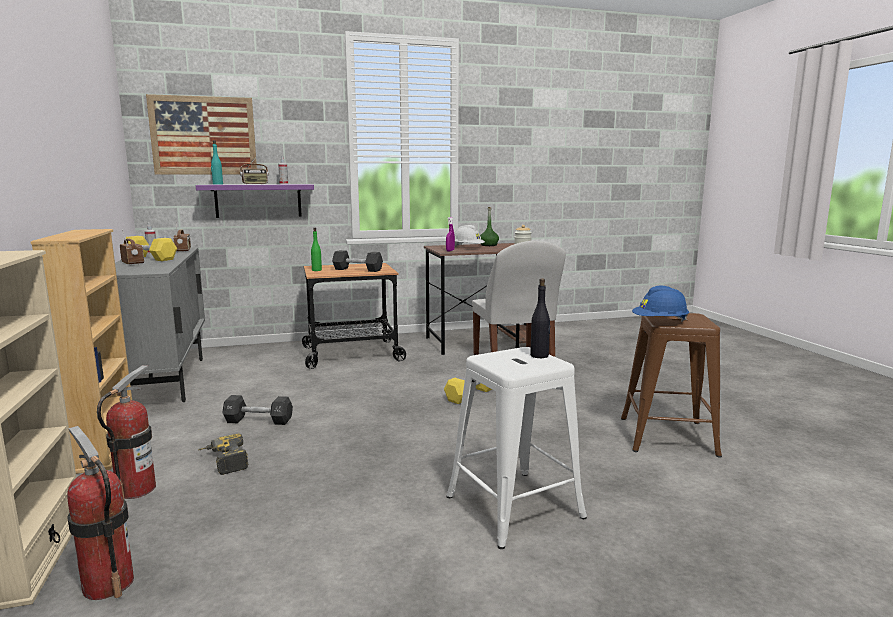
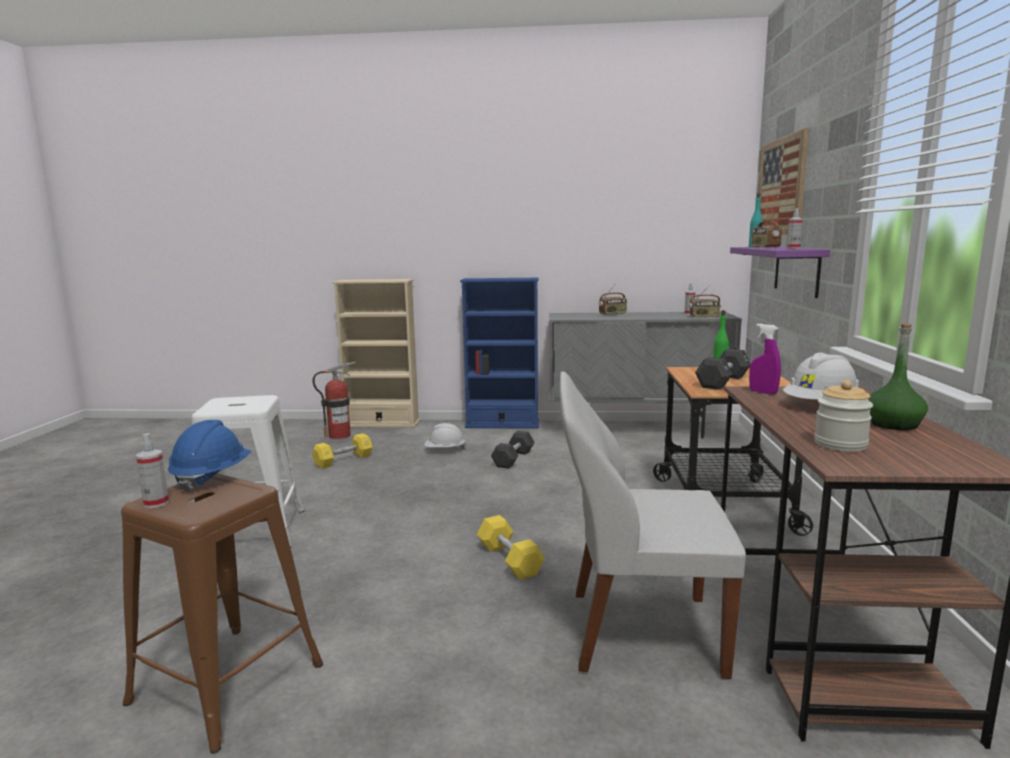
camera: 110 degrees right, 0 degrees up
beige bookcase [31,229,132,474] -> blue bookcase [460,278,539,429]
fire extinguisher [97,365,156,499] -> none
yellow dumbbell [126,236,177,261] -> yellow dumbbell moved to [312,433,373,469]
power drill [198,434,248,475] -> white hard hat [424,423,466,450]
black bottle [530,278,551,358] -> none
none -> spray bottle [136,433,169,508]

